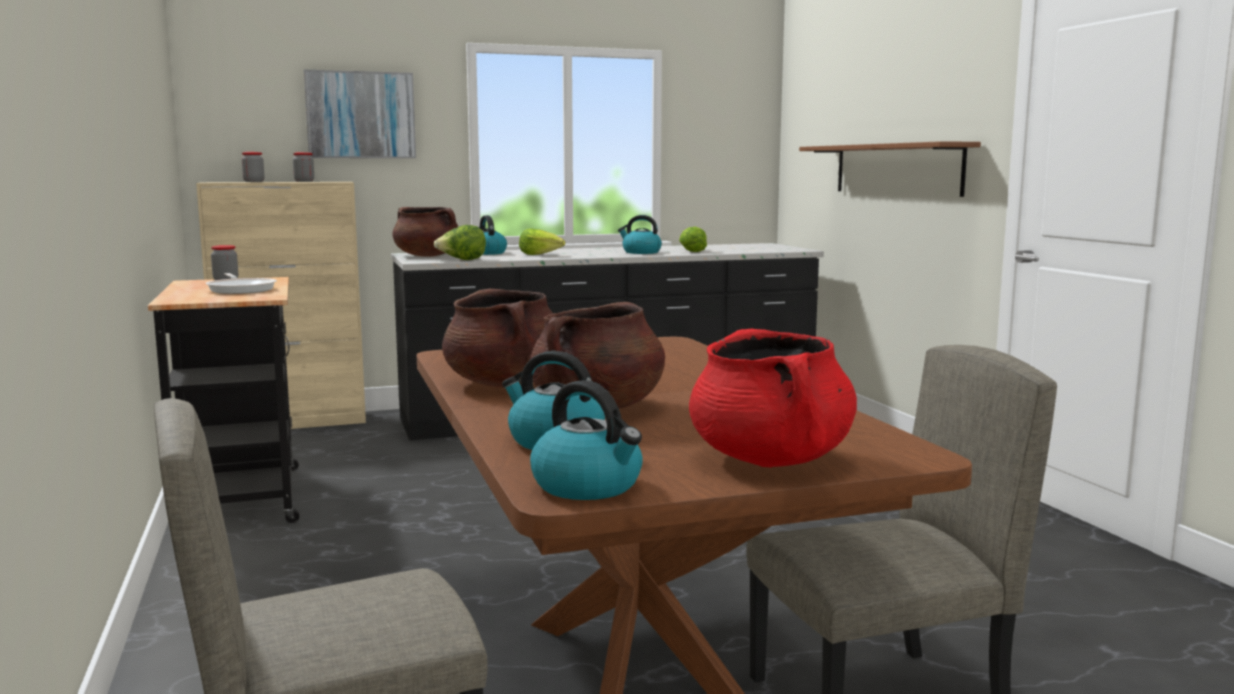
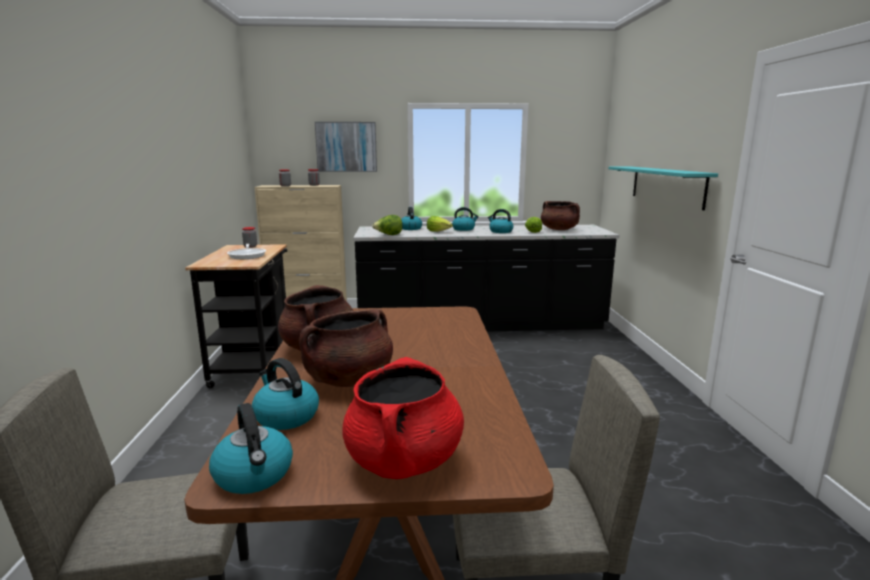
camera: 15 degrees right, 5 degrees up
brown cooking pot [392,207,458,257] -> brown cooking pot moved to [541,201,580,230]
brown shelf [799,141,981,197] -> turquoise shelf [609,167,718,210]
none -> kettle [452,207,479,231]

